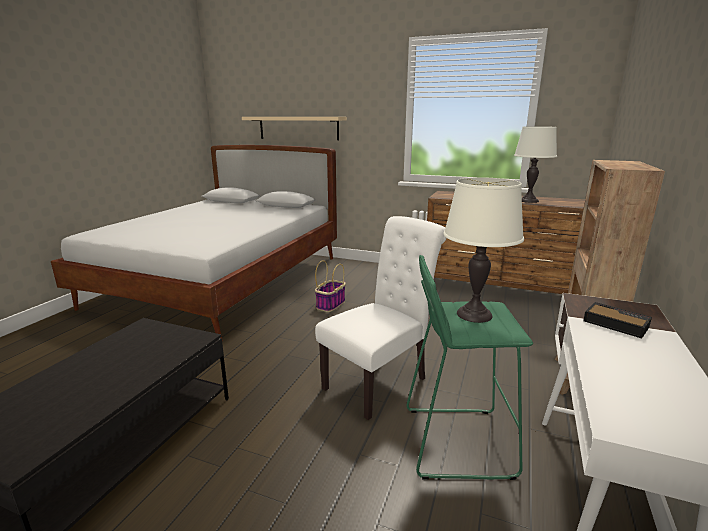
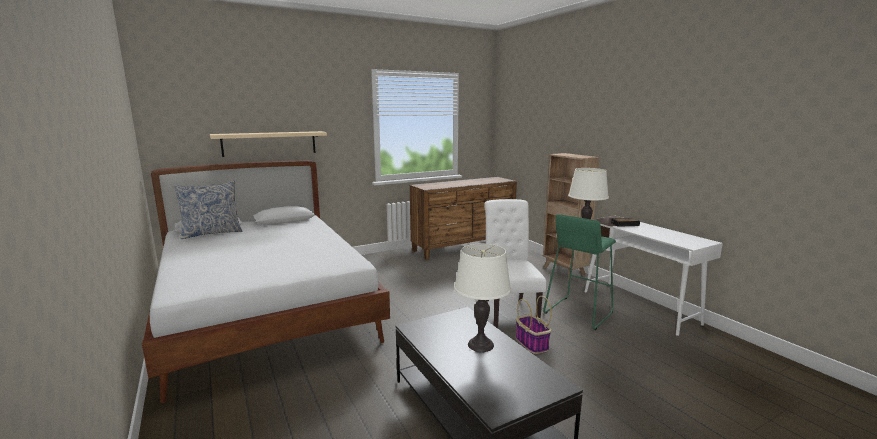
camera: 50 degrees left, 5 degrees down
basket [315,260,346,312] -> basket moved to [516,296,552,354]
white table lamp [514,126,557,203] -> white table lamp moved to [454,244,511,352]
none -> pillow [174,181,243,239]

